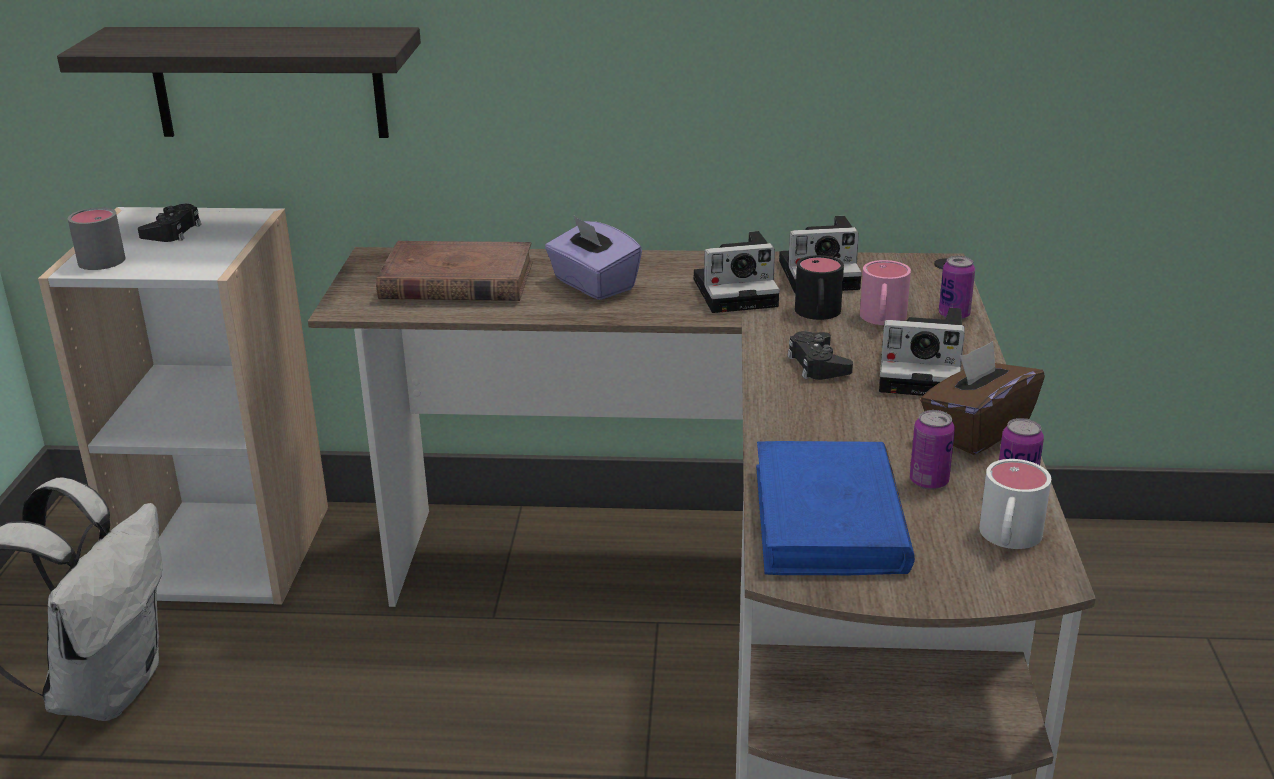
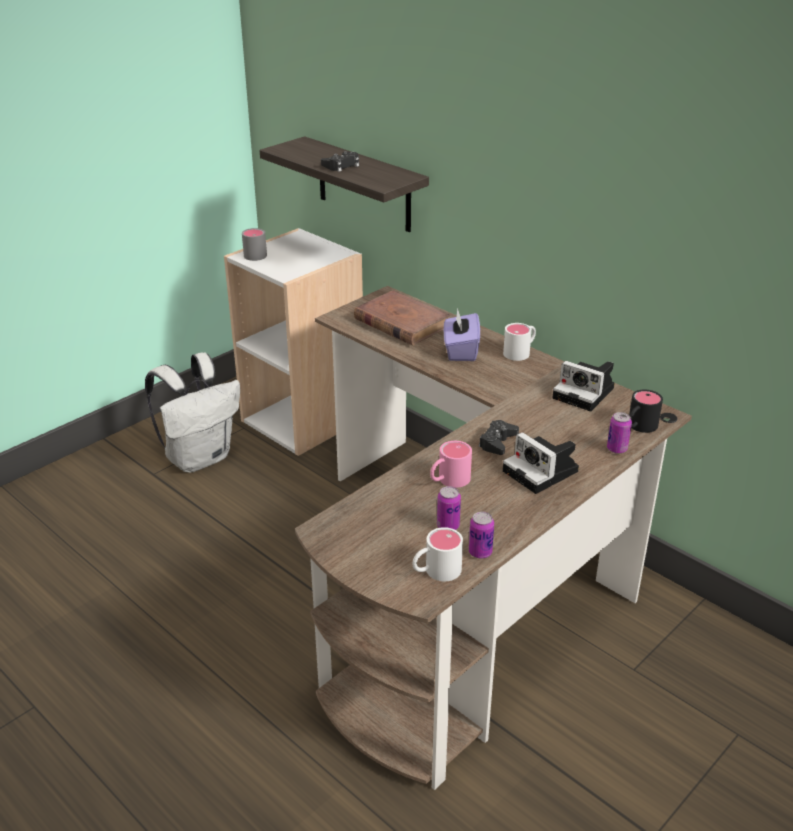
camera: 40 degrees right, 5 degrees up
black game controller [138,204,201,242] -> black game controller moved to [321,151,359,172]
camera [694,231,780,313] -> none
blue book [756,441,915,575] -> none
black mug [795,255,844,320] -> black mug moved to [629,390,663,433]
pink mug [860,260,911,325] -> pink mug moved to [430,441,472,488]
brown tissue box [920,341,1045,455] -> none
none -> white mug [503,323,536,361]

